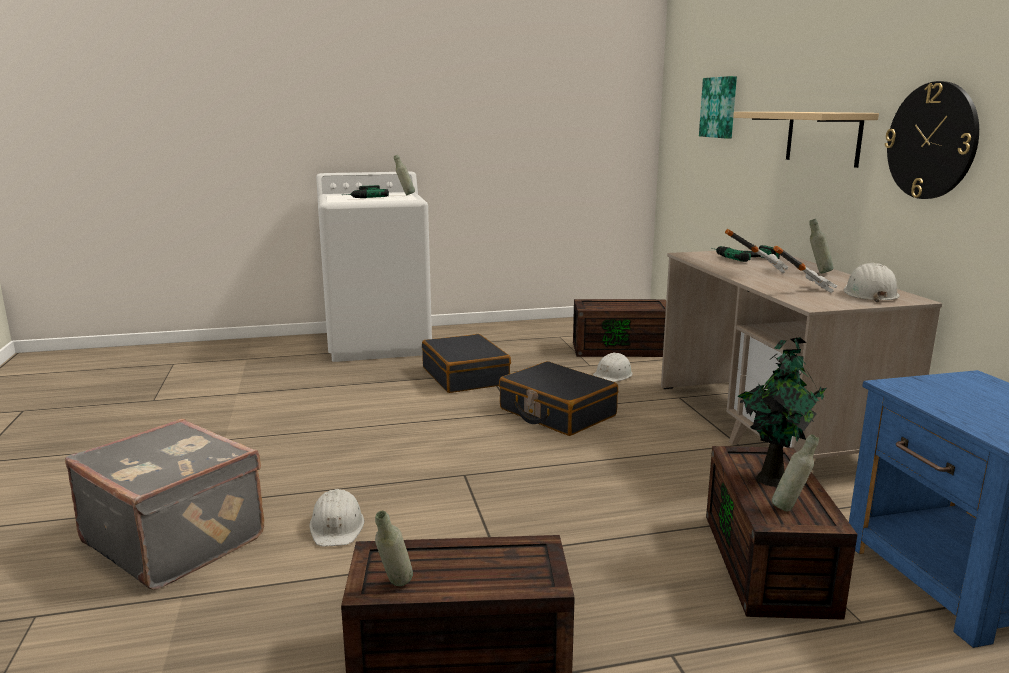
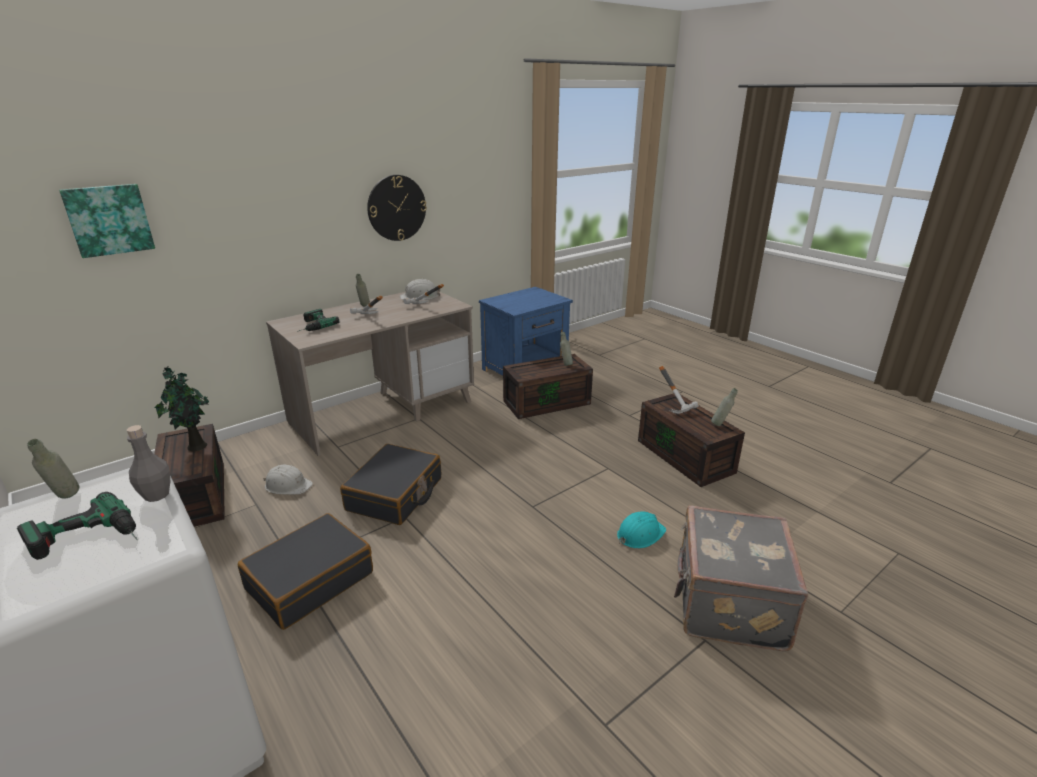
camera: 115 degrees left, 10 degrees up
white hard hat [310,489,364,546] -> turquoise hard hat [617,511,666,549]
beige shelf [733,112,879,168] -> none
potted plant [737,337,826,487] -> potted plant moved to [154,367,209,451]
none -> grey bottle [127,425,170,502]
none -> hammer [659,366,699,414]

